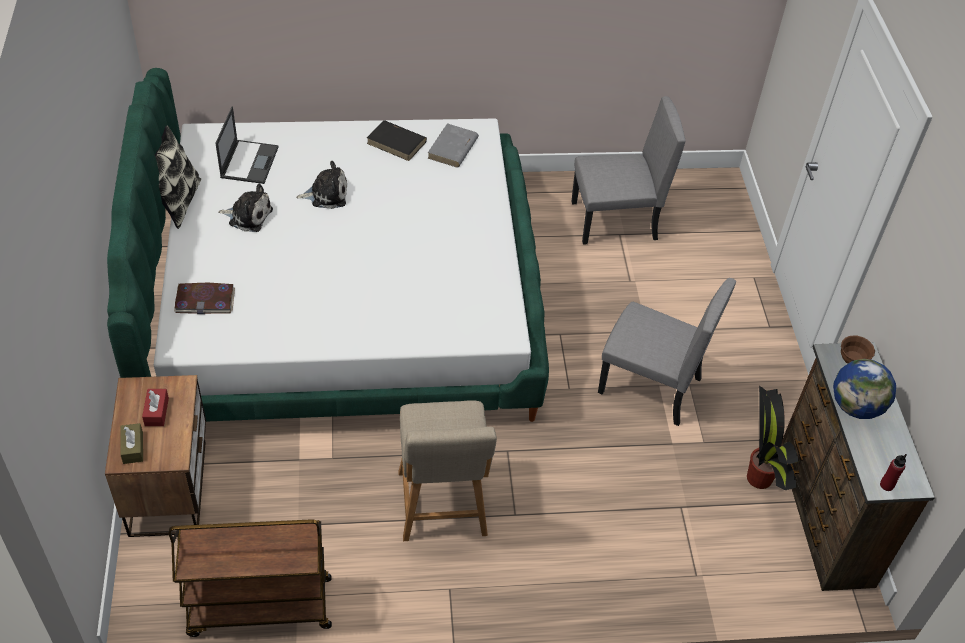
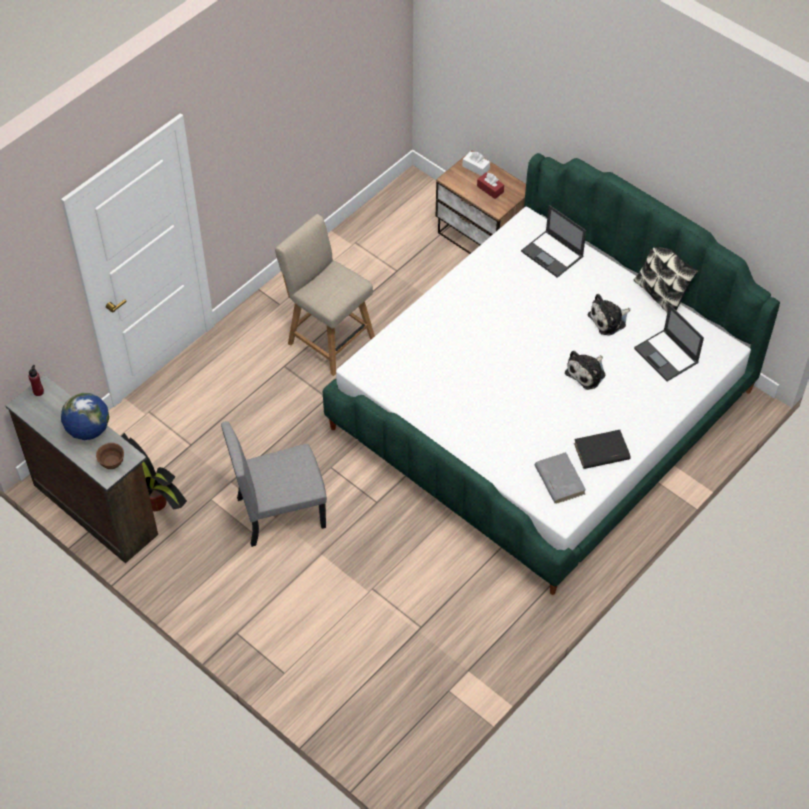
camera: 140 degrees right, 5 degrees up
brown tissue box [120,423,143,464] -> white tissue box [462,152,490,176]
brown cart [169,519,332,637] -> none
book [174,283,235,314] -> laptop [521,205,586,278]
grey chair [571,96,685,245] -> none

